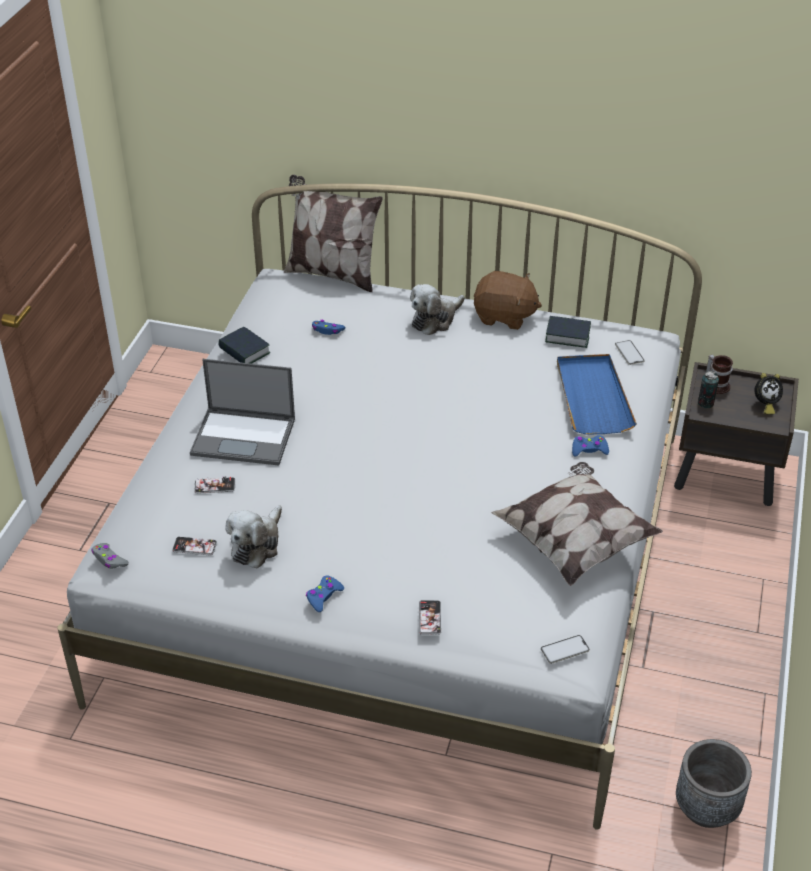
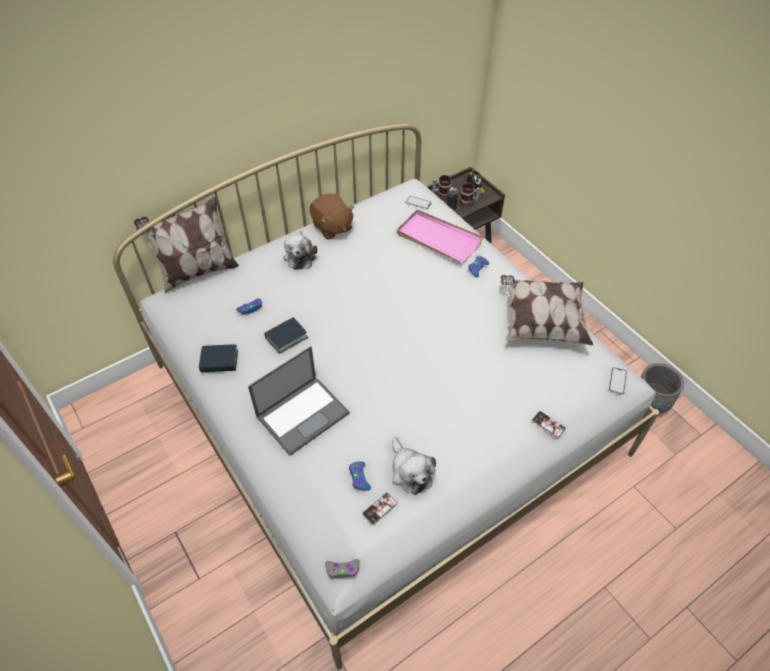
camera: 50 degrees left, 10 degrees up
phone [194,477,235,494] -> none
blue game controller [306,576,344,612] -> blue game controller moved to [349,461,371,491]
brown plush toy [474,271,542,330] -> brown plush toy turned 90 degrees clockwise [310,194,354,240]
book [545,316,591,348] -> book moved to [264,317,308,354]
blue tray [557,354,637,435] -> pink tray [397,210,483,263]
none -> mug [458,182,480,208]

